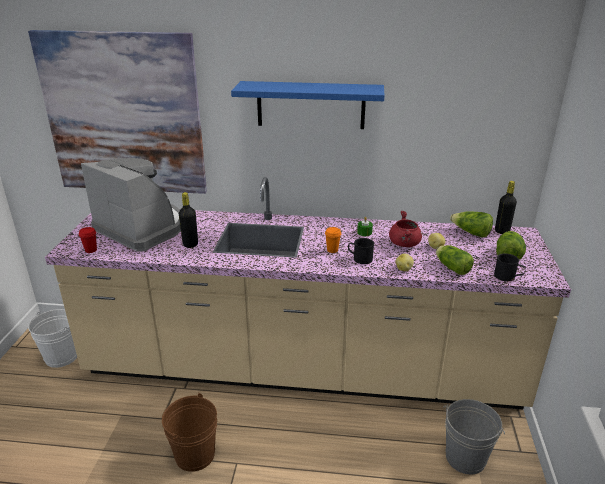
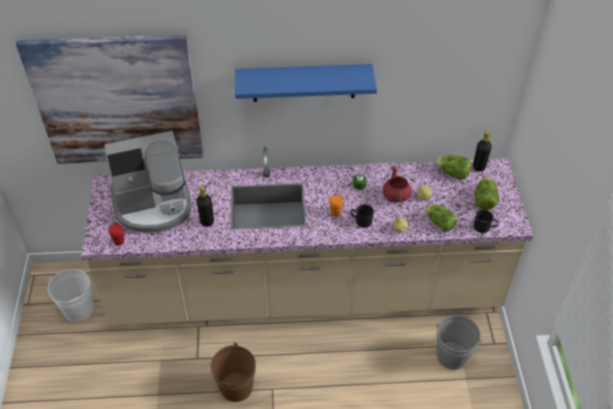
camera: 10 degrees left, 20 degrees up
coffee machine [81,158,181,252] -> coffee machine turned 135 degrees clockwise [104,131,192,233]

